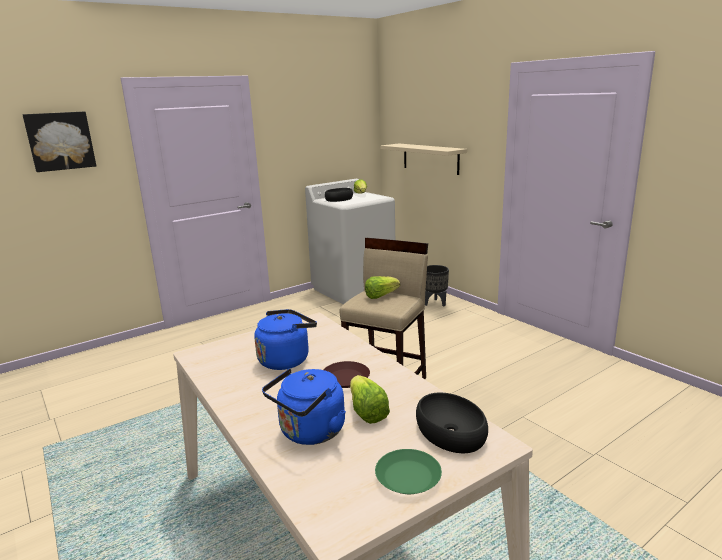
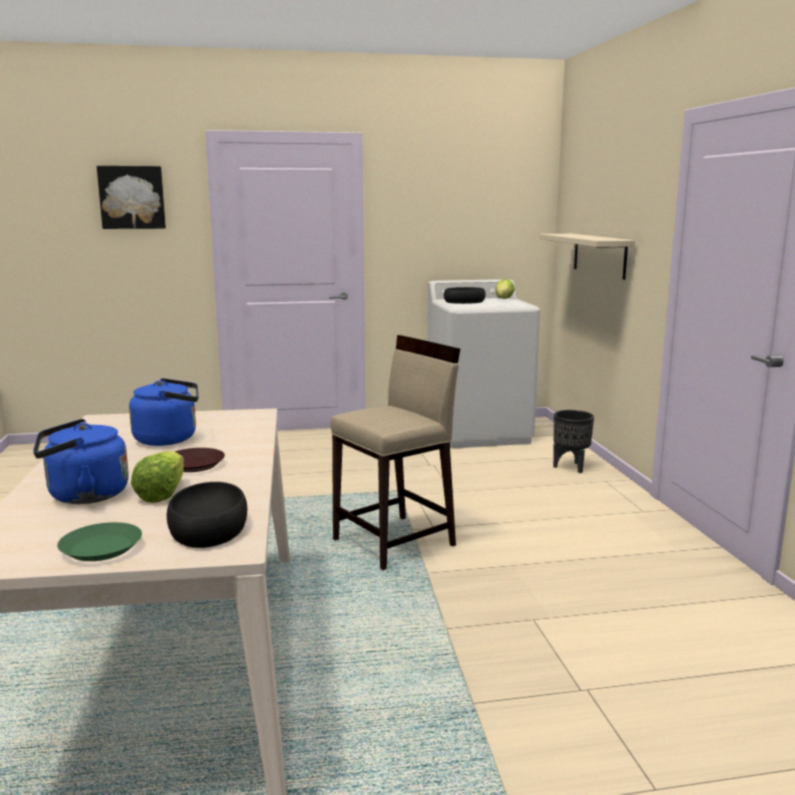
camera: 25 degrees right, 5 degrees down
lettuce [365,276,400,299] -> none

